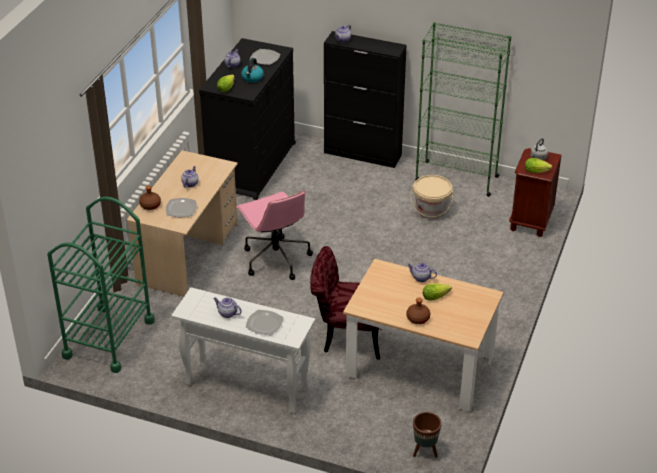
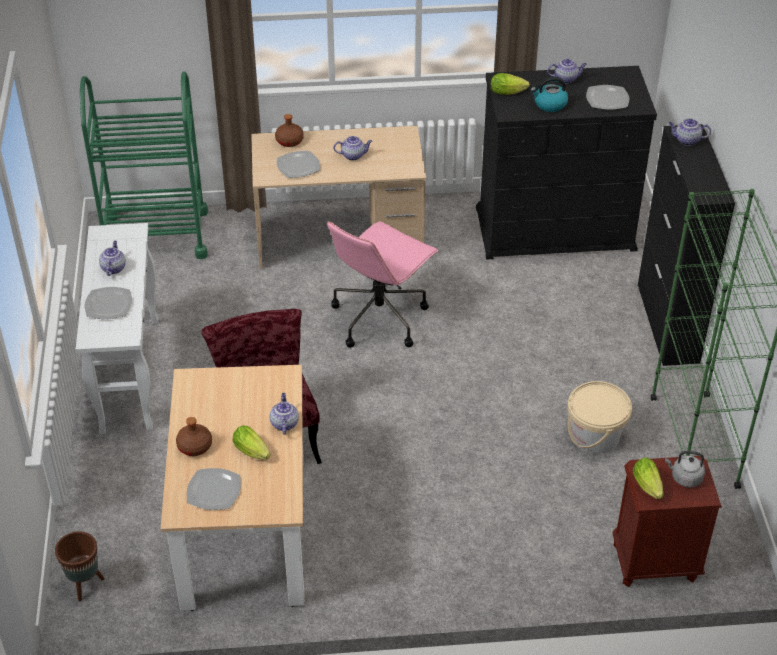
camera: 65 degrees right, 5 degrees up
none -> plate [187,468,241,510]

